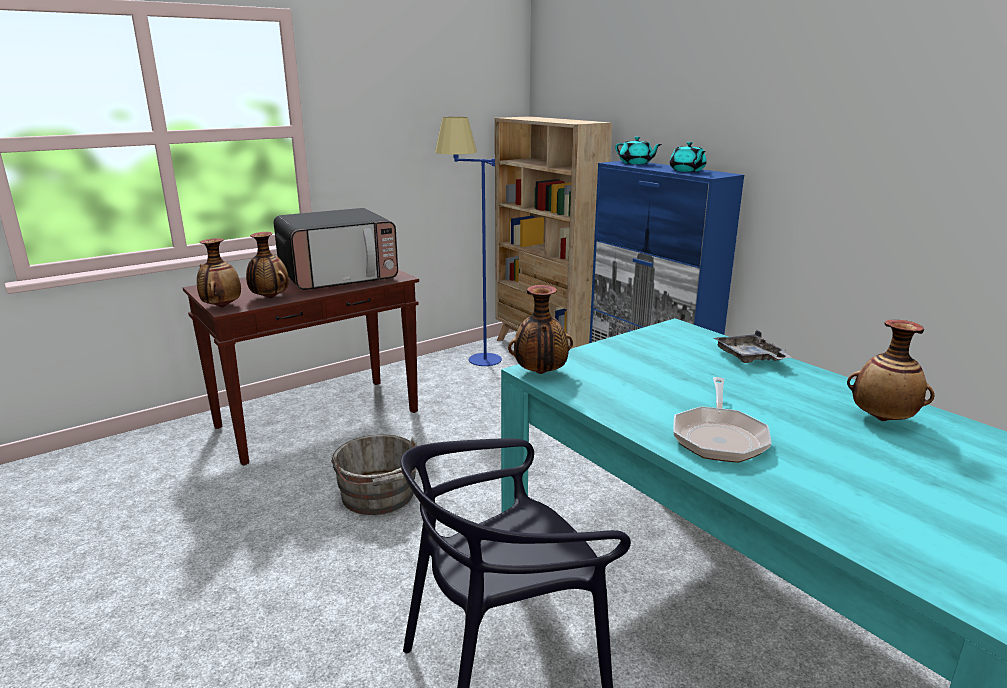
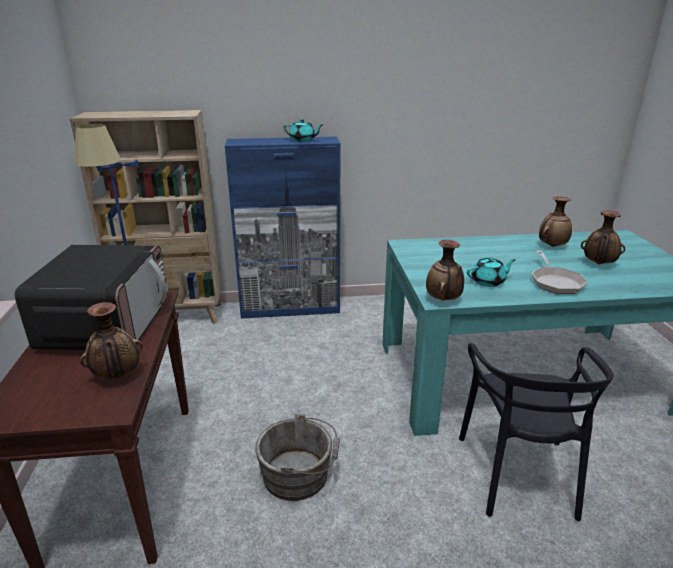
camera: 60 degrees left, 5 degrees up
vase [197,238,241,307] -> vase moved to [581,210,625,264]
turquoise teapot [615,137,662,164] -> turquoise teapot moved to [467,257,515,287]
frying pan [673,377,772,463] -> frying pan turned 45 degrees clockwise [531,250,588,294]
grey tray [714,330,792,363] -> none

